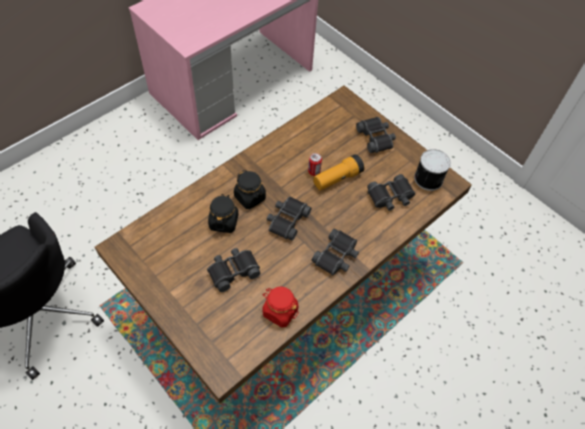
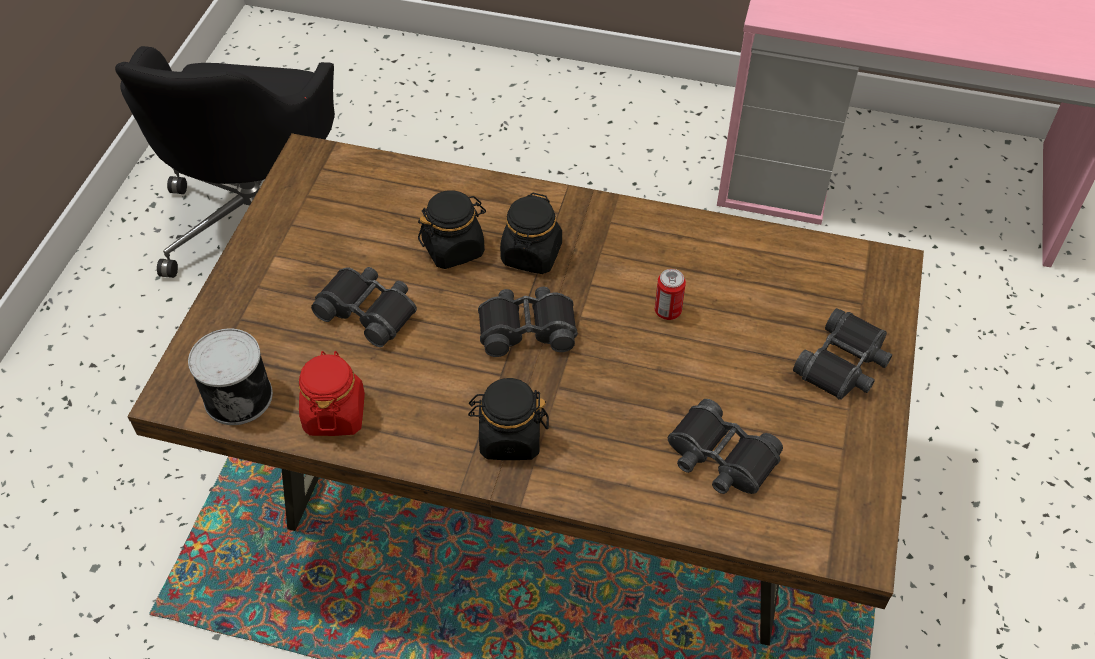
camera: 60 degrees right, 5 degrees down
black binoculars [311,229,359,275] -> black jar [468,378,549,460]
flashlight [313,154,364,191] -> none
can [414,149,451,191] -> can moved to [188,329,273,425]

